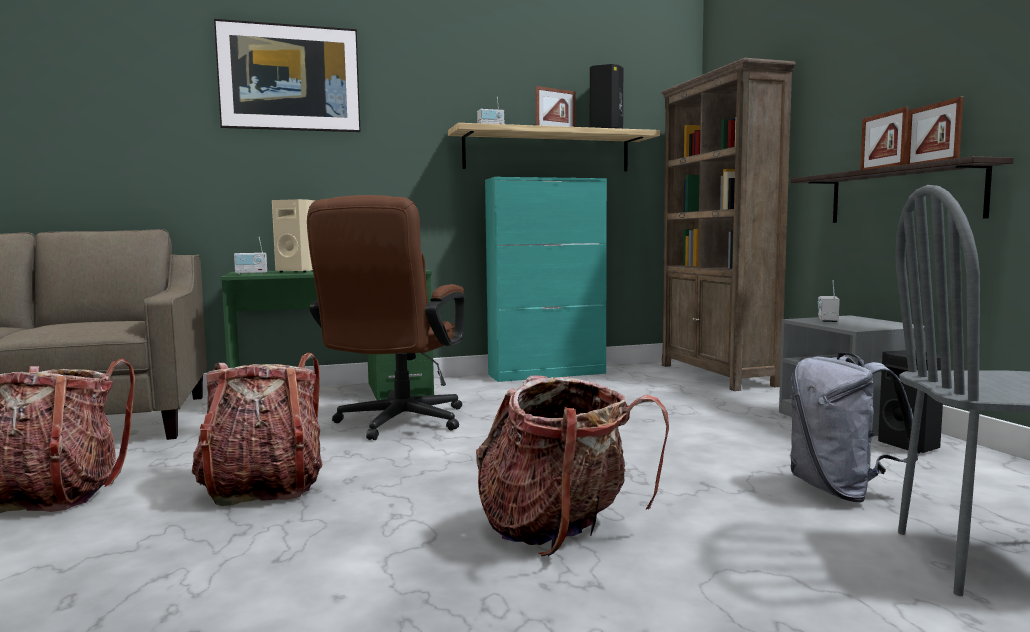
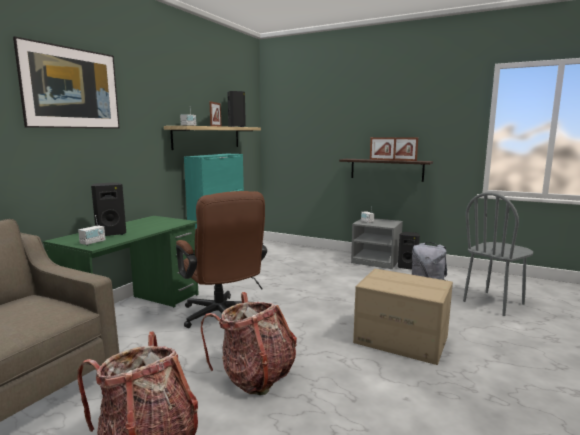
camera: 45 degrees left, 5 degrees up
beige speaker [272,199,315,273] -> black speaker [91,183,126,236]
backpack [476,375,669,557] -> cardboard box [353,269,453,365]
brown bookcase [661,58,796,391] -> none

